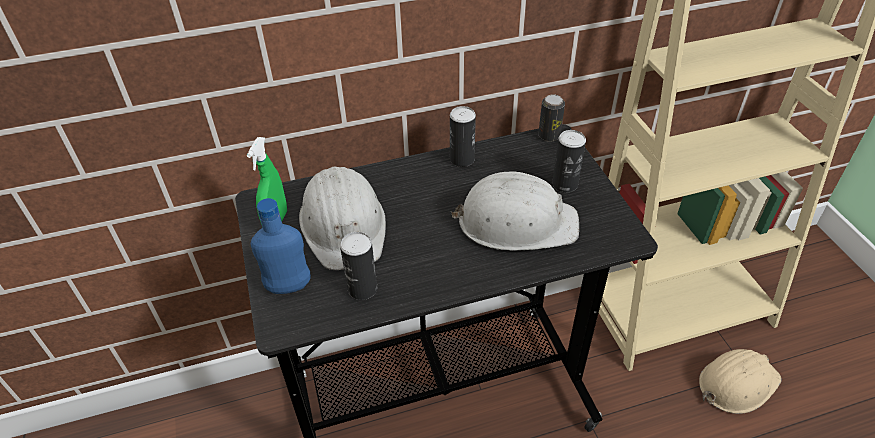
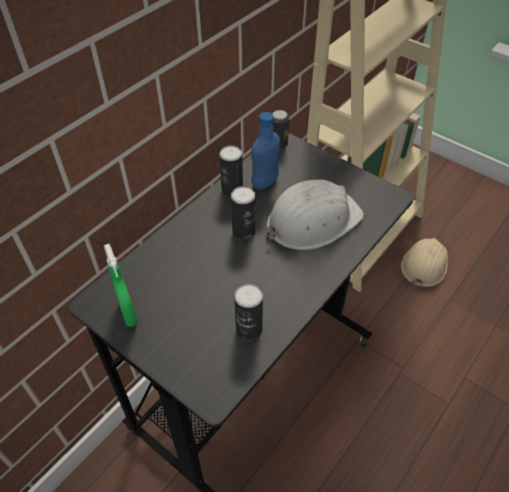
camera: 35 degrees left, 5 degrees up
blue bottle [251,198,311,294] -> blue bottle moved to [251,112,280,190]
white hard hat [299,167,386,270] -> none
can [552,130,586,192] -> can moved to [231,186,255,240]

